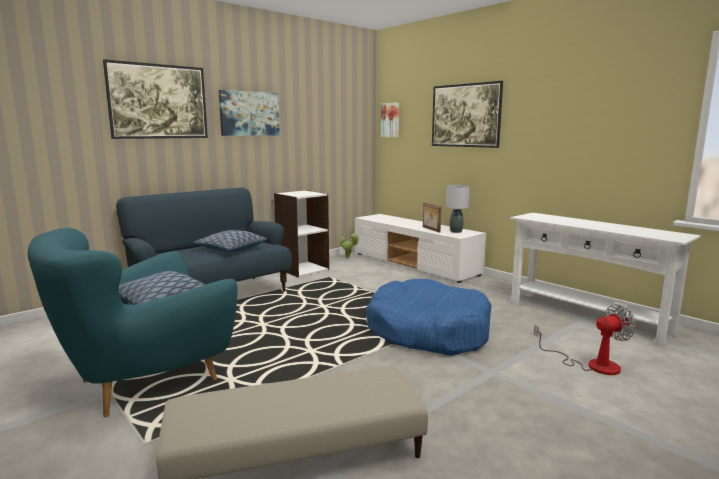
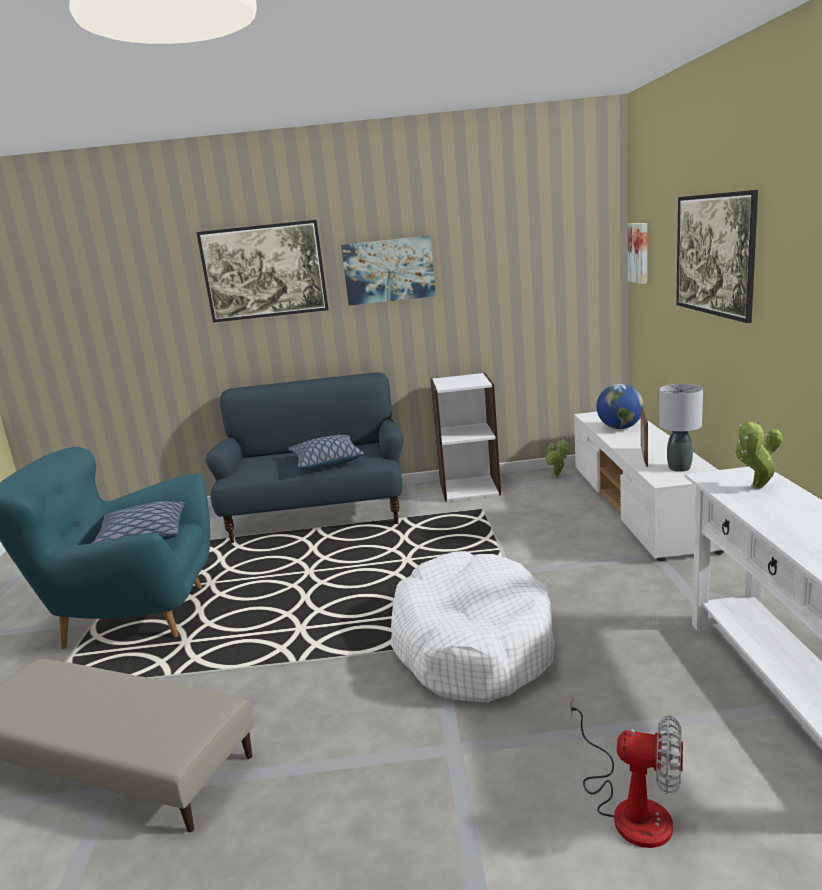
camera: 40 degrees right, 5 degrees up
blue dog bed [366,279,492,356] -> white dog bed [390,551,554,703]
none -> globe [596,384,644,429]
none -> potted plant [735,421,783,489]

